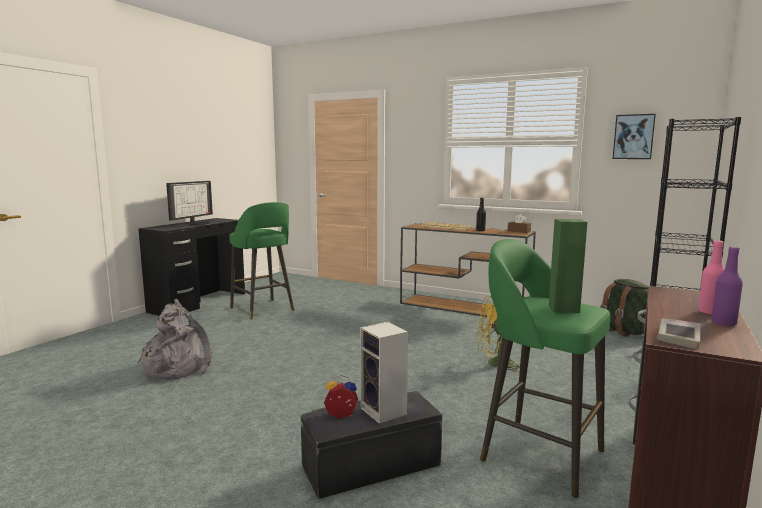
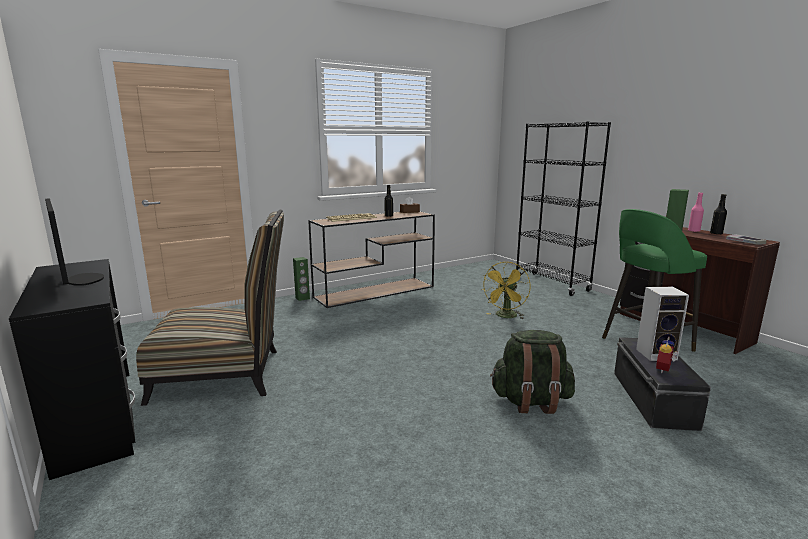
camera: 60 degrees left, 5 degrees up
grey backpack [137,299,212,380] -> none
green stool [229,202,295,320] -> chair [136,209,284,406]
green backpack [600,279,649,337] -> green backpack moved to [490,330,575,414]
picture [613,114,656,159] -> none
purple bottle [711,246,743,326] -> black bottle [710,194,727,234]
none -> green speaker [293,257,310,301]

